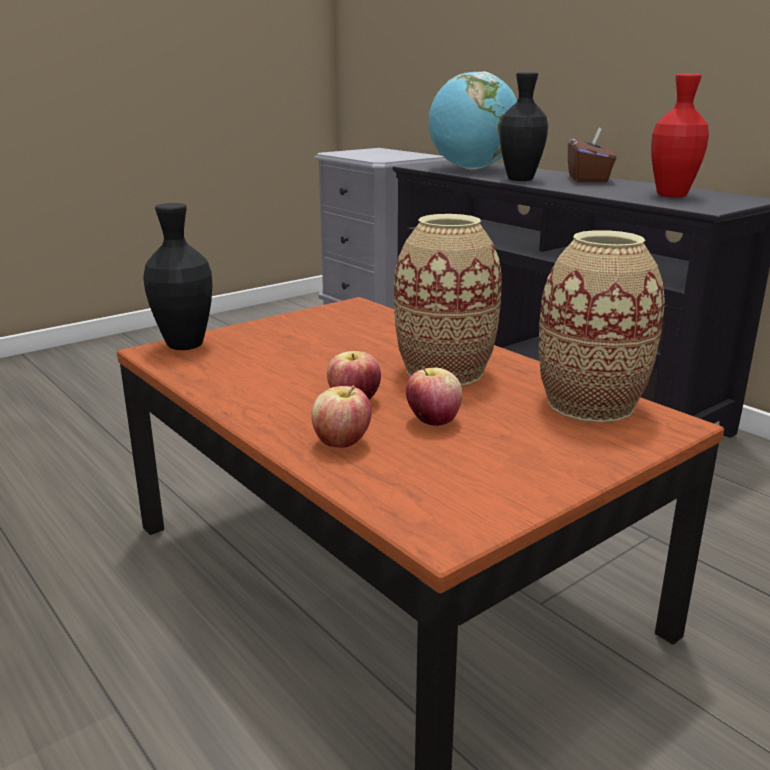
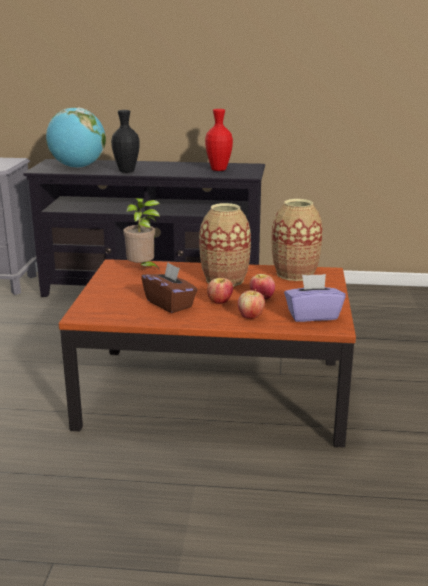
camera: 45 degrees left, 0 degrees up
black vase [143,203,212,350] -> none
brown tissue box [568,128,616,182] -> brown tissue box moved to [141,262,198,313]
none -> potted plant [123,198,160,269]
none -> purple tissue box [284,274,346,322]

